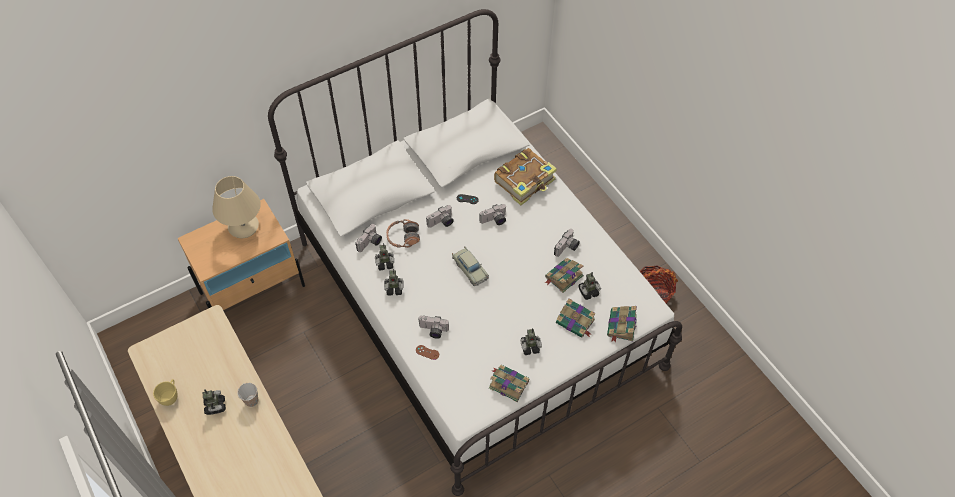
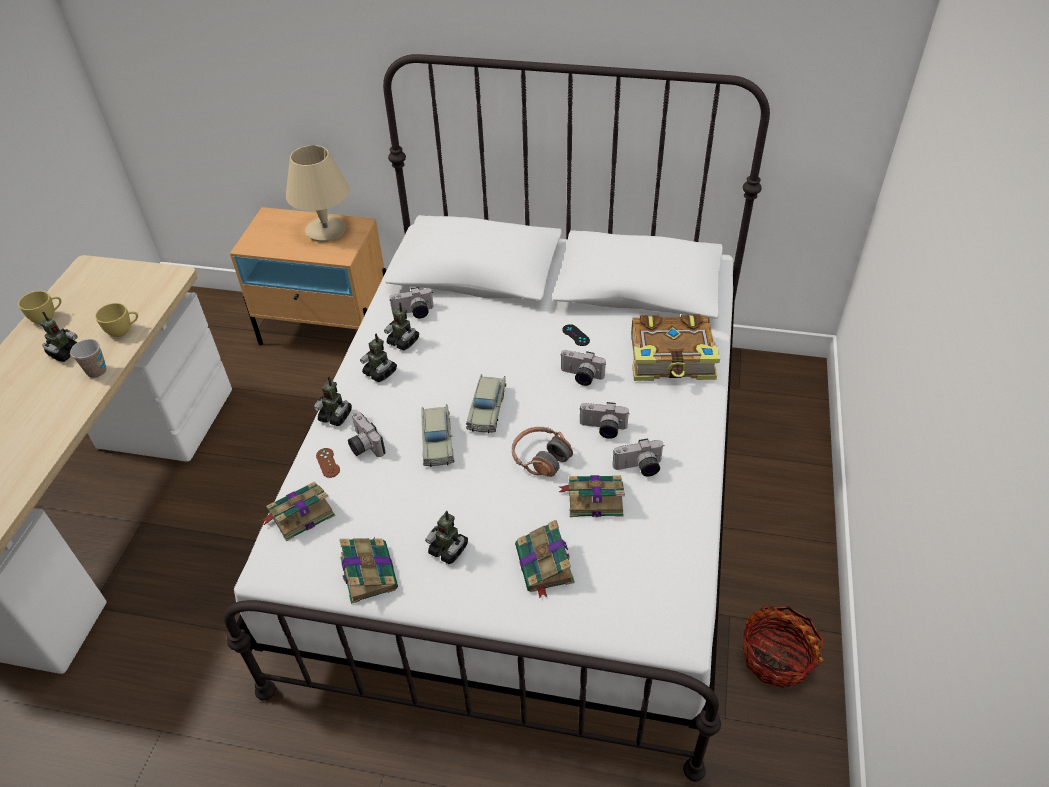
camera: 45 degrees right, 10 degrees down
headphones [386,219,420,248] -> headphones moved to [512,427,573,477]
camera [426,205,454,228] -> camera moved to [579,402,630,439]
toy robot [579,272,601,300] -> toy robot moved to [314,376,352,426]
book [607,306,637,343] -> book moved to [261,481,335,542]
none -> yellow cup [95,303,138,337]
none -> beige toy car [421,404,454,467]

